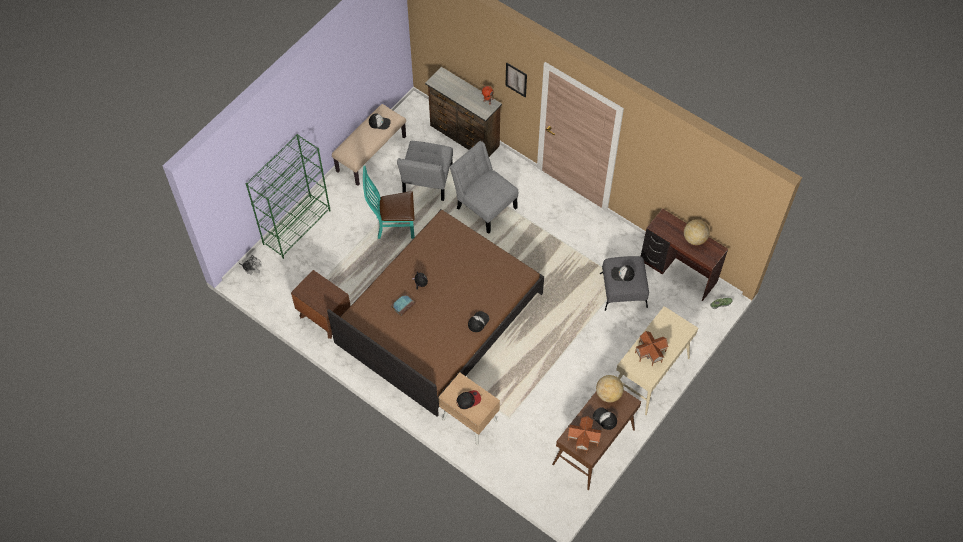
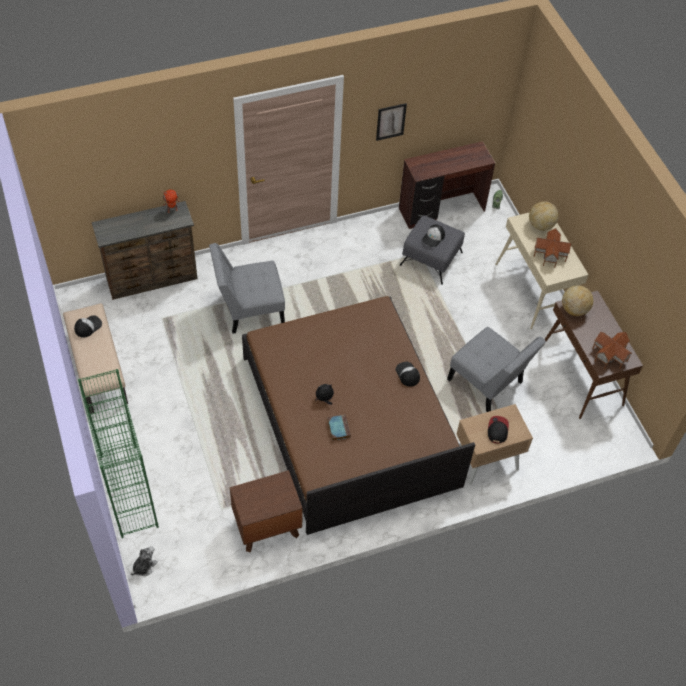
camera: 60 degrees left, 5 degrees down
turquoise chair [363,166,415,239] -> none
grey chair [397,141,453,201] -> grey chair moved to [447,327,546,412]
picture [505,63,527,98] -> picture moved to [376,103,407,141]
cap [593,407,617,430] -> none
globe [684,220,710,245] -> globe moved to [529,201,559,231]

